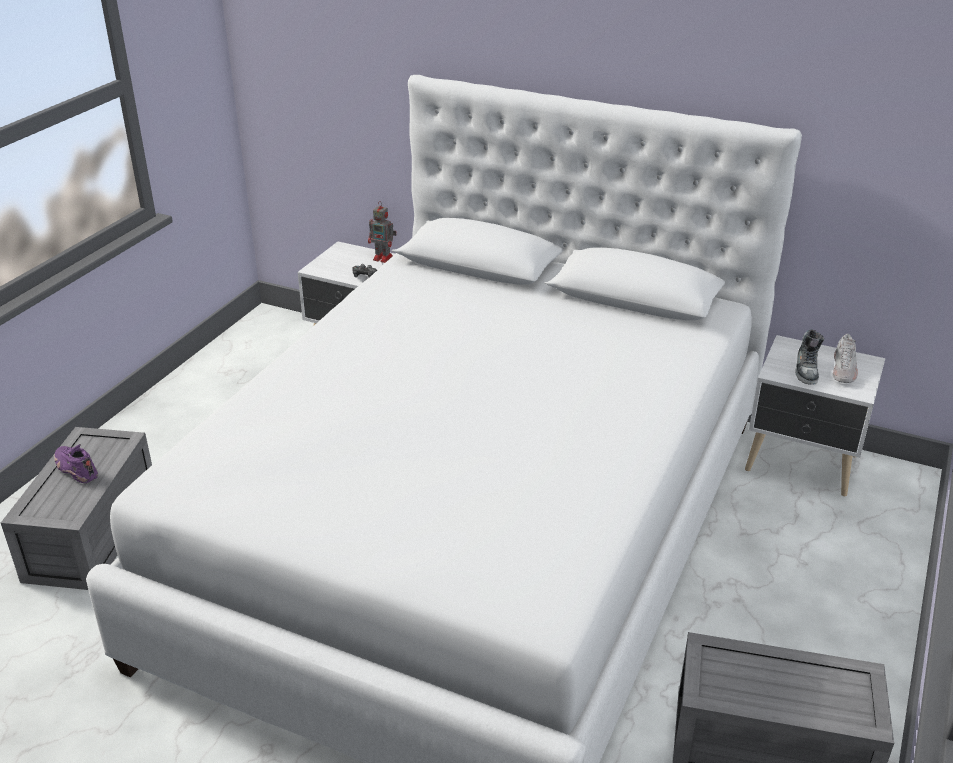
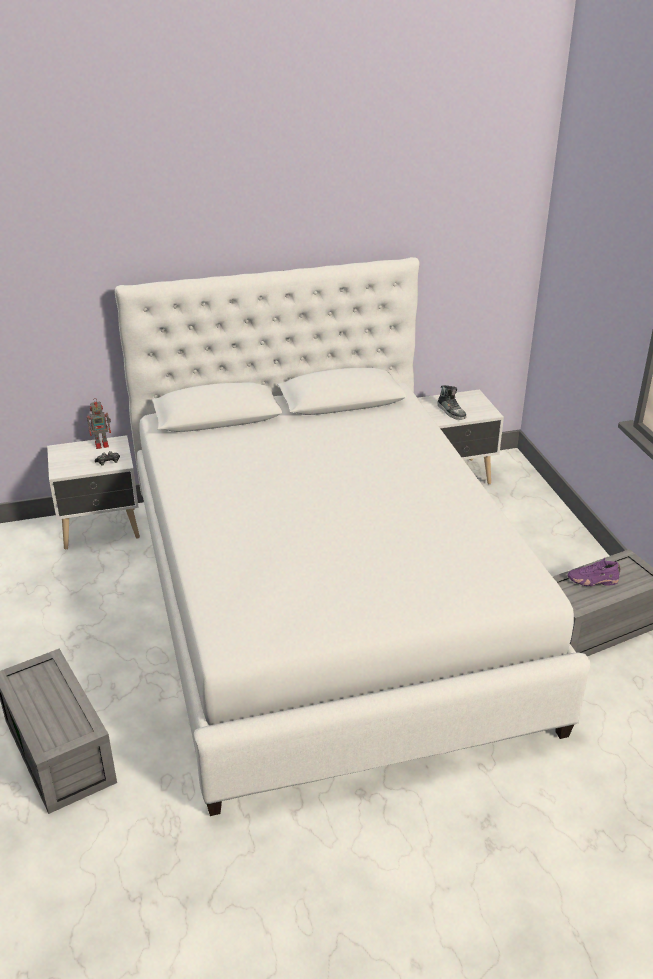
camera: 40 degrees left, 0 degrees up
purple shoe [54,444,98,483] -> purple shoe moved to [568,558,620,586]
white shoe [833,334,858,383] -> none

